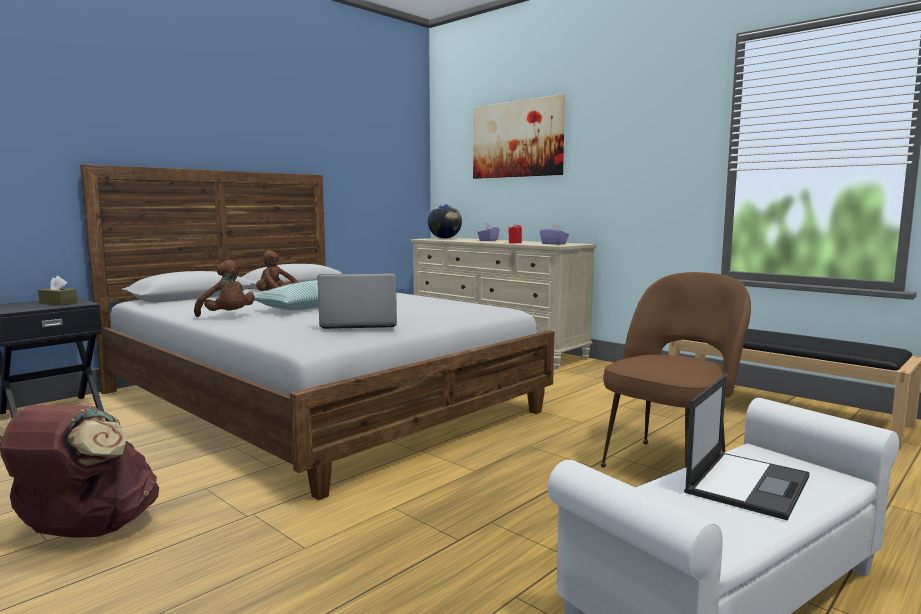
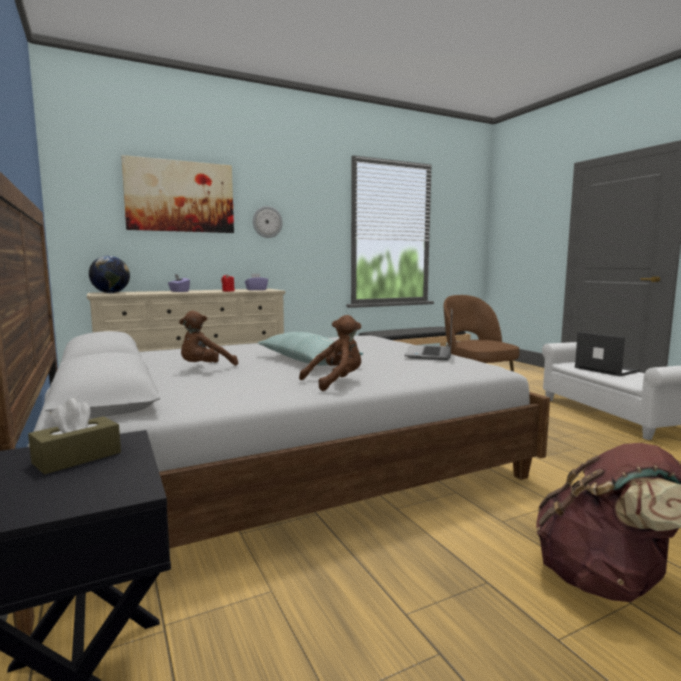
camera: 70 degrees left, 0 degrees up
none -> wall clock [253,206,283,238]

